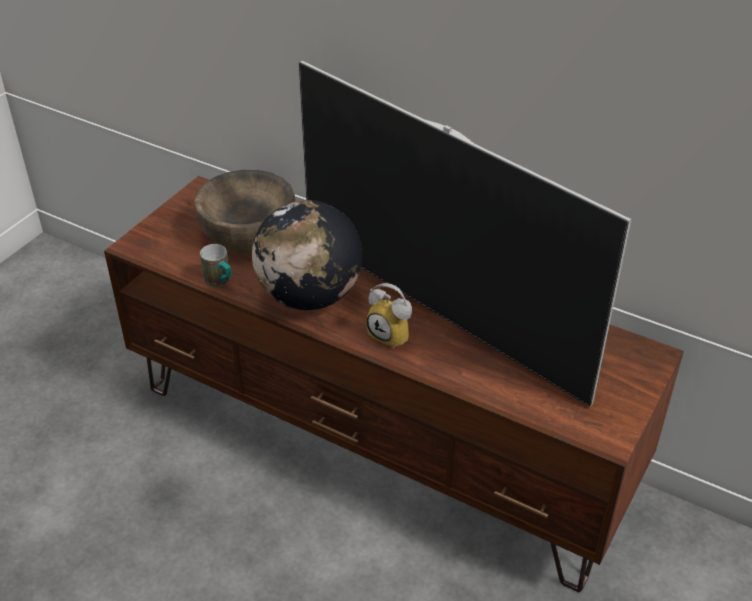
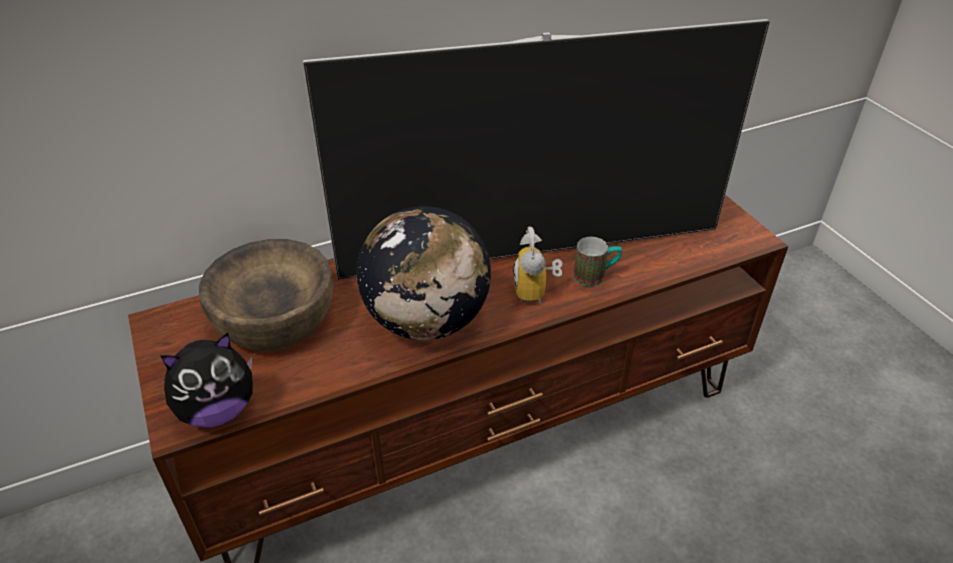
camera: 55 degrees left, 0 degrees up
mug [200,244,231,287] -> mug moved to [574,237,622,286]
alarm clock [366,283,412,349] -> alarm clock turned 105 degrees clockwise [513,226,562,305]
none -> plush toy [161,333,253,427]

